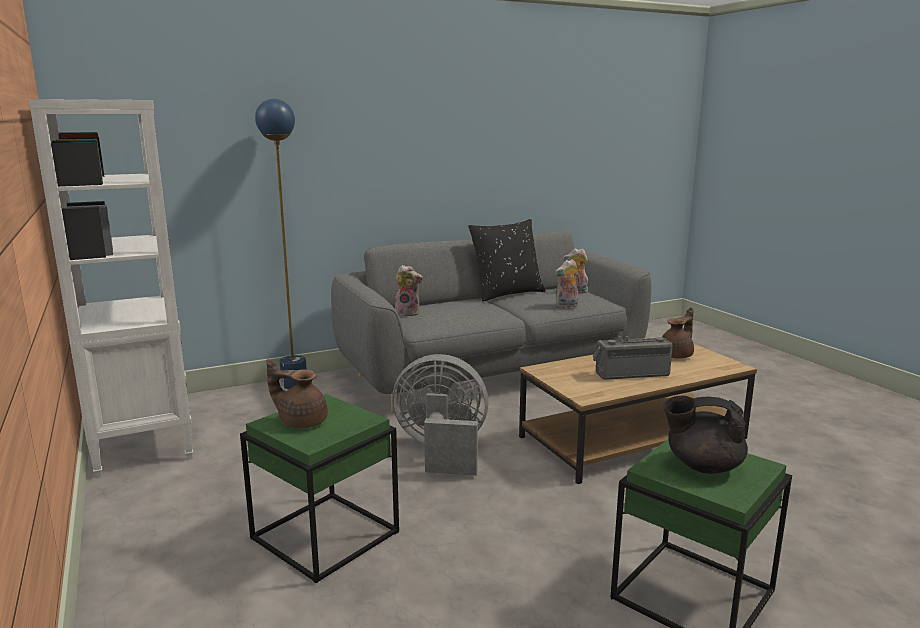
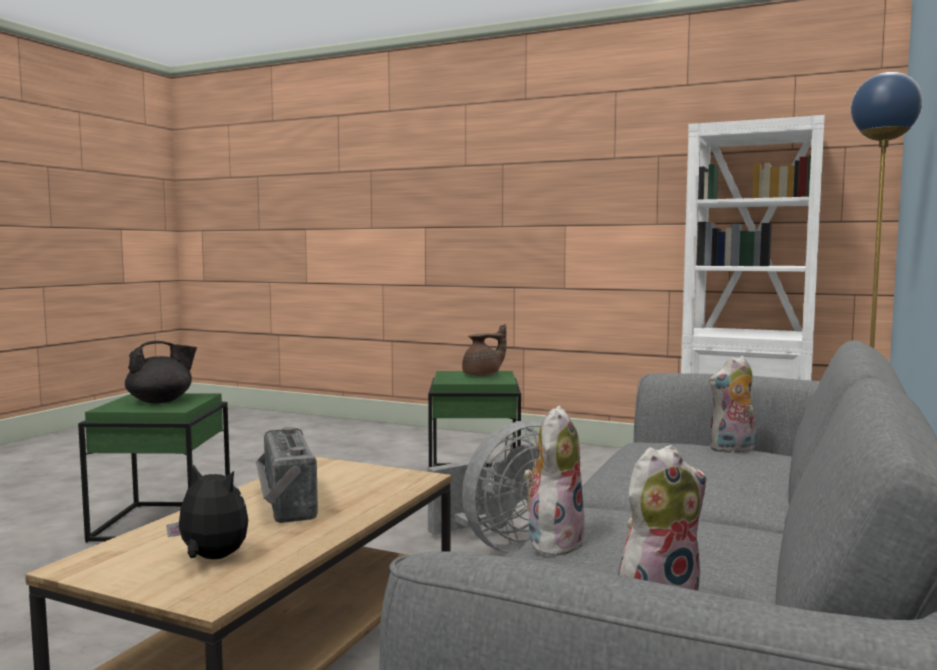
camera: 140 degrees right, 10 degrees down
black pillow [468,219,545,302] -> none
radio [593,336,673,380] -> radio turned 120 degrees clockwise [256,427,318,523]
brown teapot [662,307,694,359] -> plush toy [166,464,248,559]

